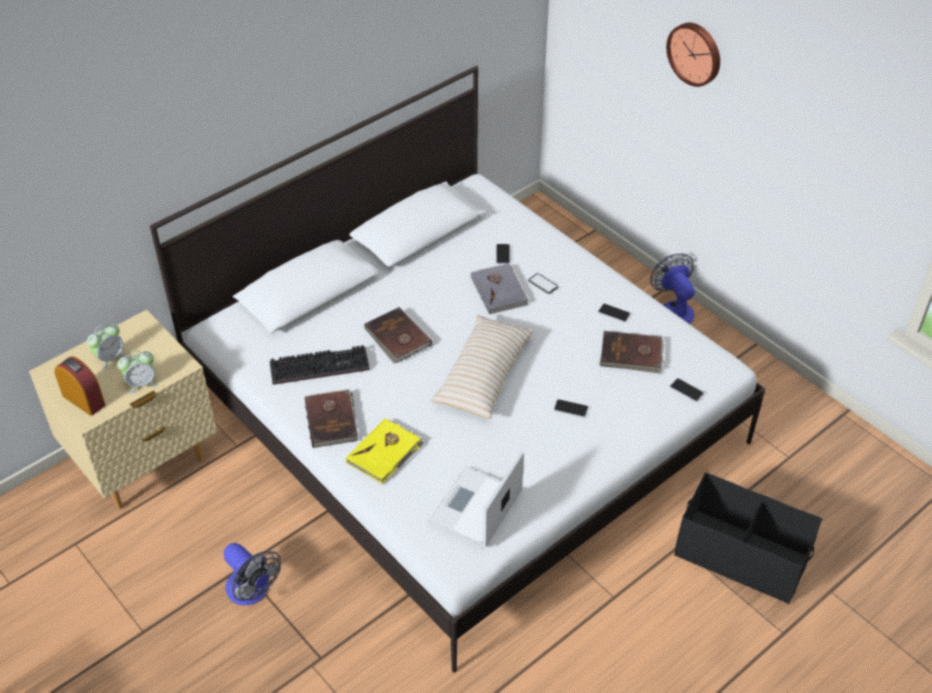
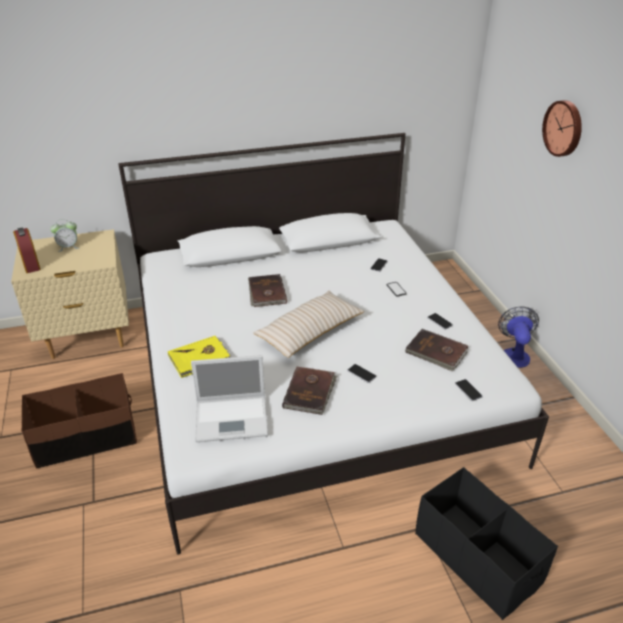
camera: 25 degrees right, 10 degrees down
alarm clock [117,350,158,394] -> none
fan [223,543,281,605] -> brown storage box [22,373,137,469]
keyboard [269,345,370,385] -> none
brown book [305,389,358,448] -> brown book moved to [282,367,337,415]
laptop [428,451,524,548] -> laptop turned 150 degrees counterclockwise [191,355,268,442]
grey book [471,263,529,314] -> none

